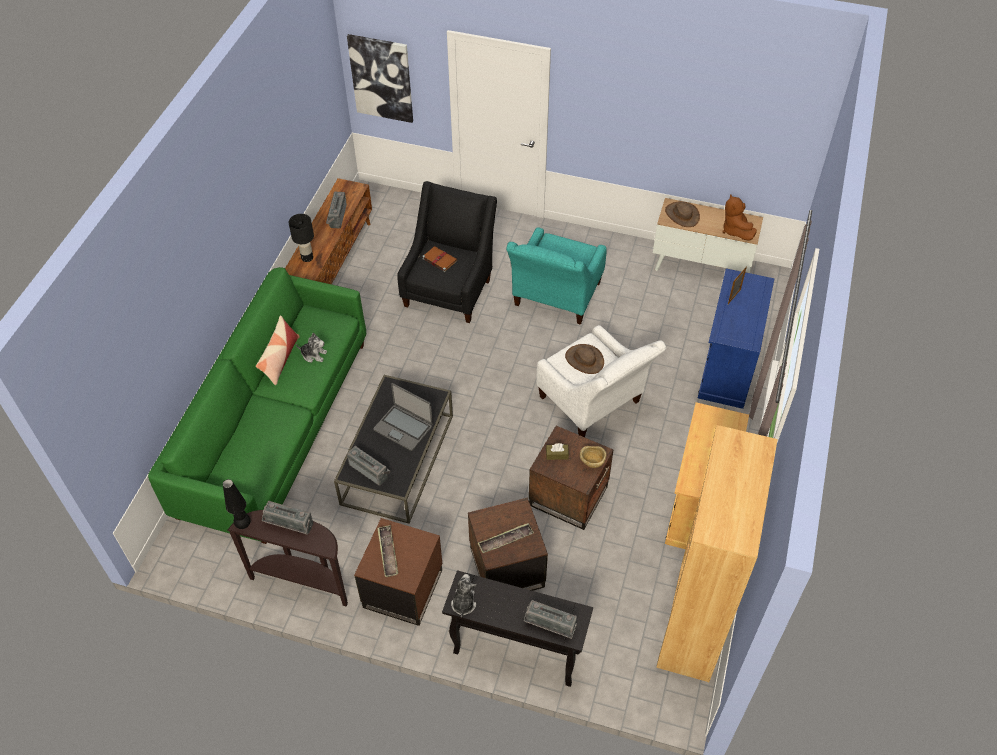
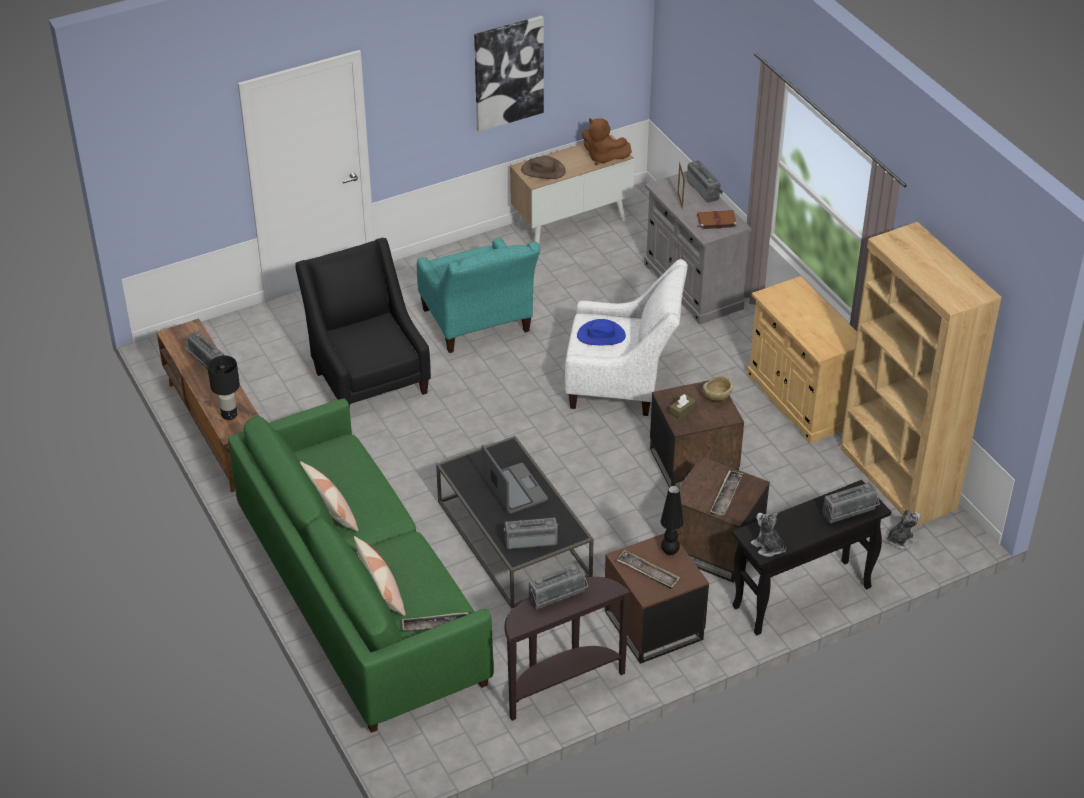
camera: 45 degrees left, 10 degrees down
black table lamp [223,479,250,529] -> black table lamp moved to [661,486,683,555]
plush toy [296,333,327,363] -> plush toy moved to [886,508,921,549]
picture [347,34,413,123] -> picture moved to [474,16,544,132]
laptop [373,383,433,451] -> laptop turned 105 degrees counterclockwise [482,445,548,514]
brown book [422,246,457,272] -> brown book moved to [697,210,737,230]
brown hat [565,344,604,374] -> blue hat [577,319,626,345]
blue cabinet [698,268,775,409] -> grey cabinet [644,171,752,325]
none -> pillow [354,536,406,616]
none -> tray [402,612,468,632]
none -> radio [687,160,723,203]

